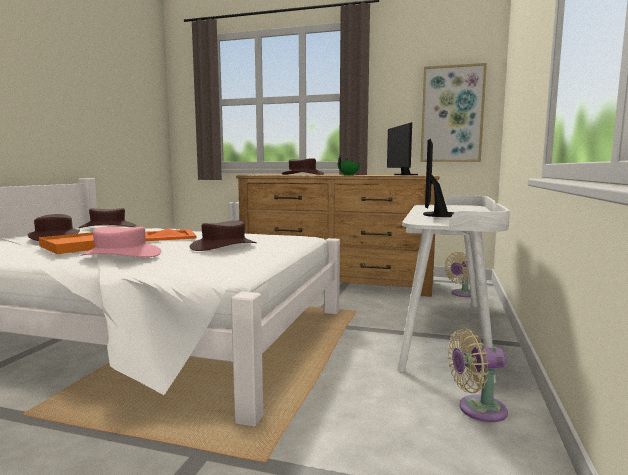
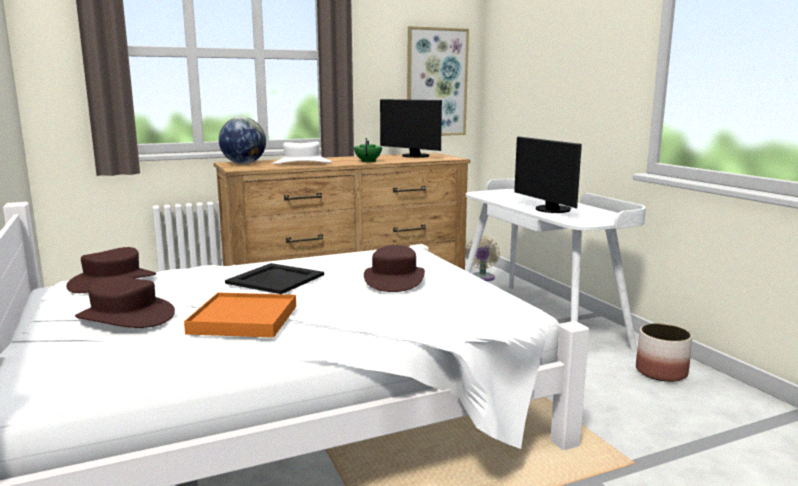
camera: 40 degrees left, 5 degrees up
pink hat [80,226,161,257] -> none
orange tray [145,228,196,241] -> black tray [225,263,324,294]
brown hat [282,158,324,175] -> white hat [273,142,332,164]
beige fan [448,328,508,422] -> planter [636,323,693,382]
none -> globe [219,117,266,164]

